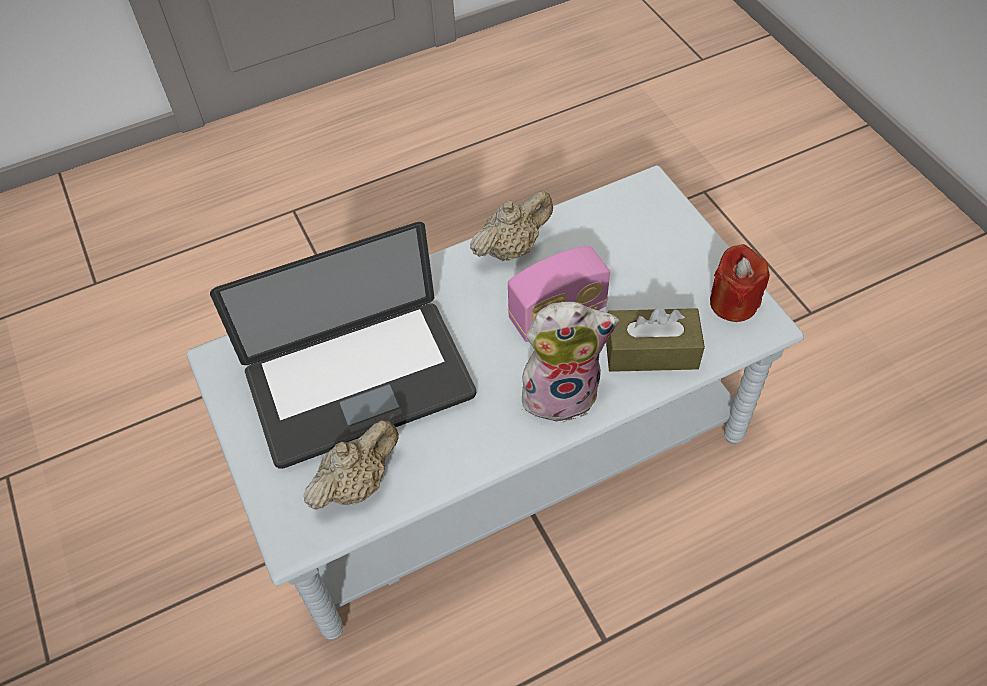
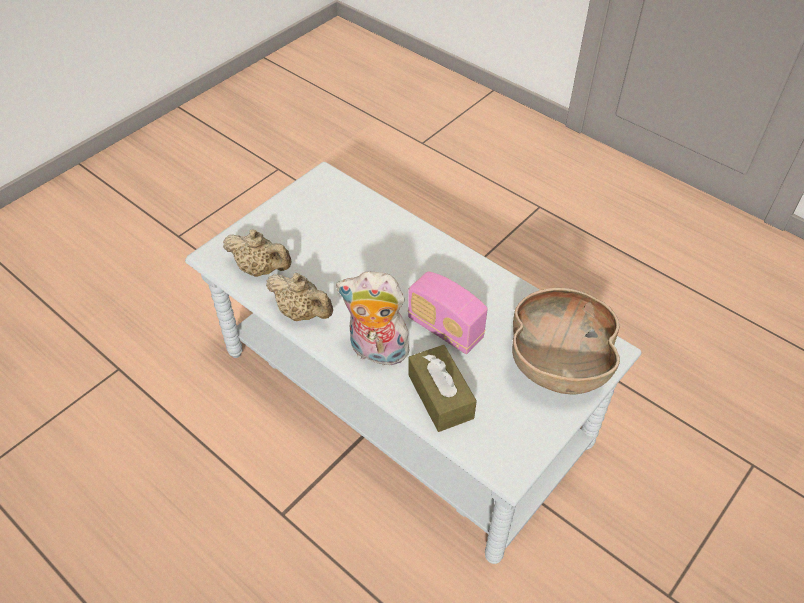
camera: 65 degrees right, 5 degrees down
laptop [210,222,476,469] -> none
beige teapot [470,191,553,261] -> beige teapot moved to [266,273,333,321]
plush toy [521,302,619,424] -> plush toy turned 135 degrees clockwise [336,272,409,366]
red candle [710,244,770,322] -> none
none -> brown bowl [512,288,620,395]

